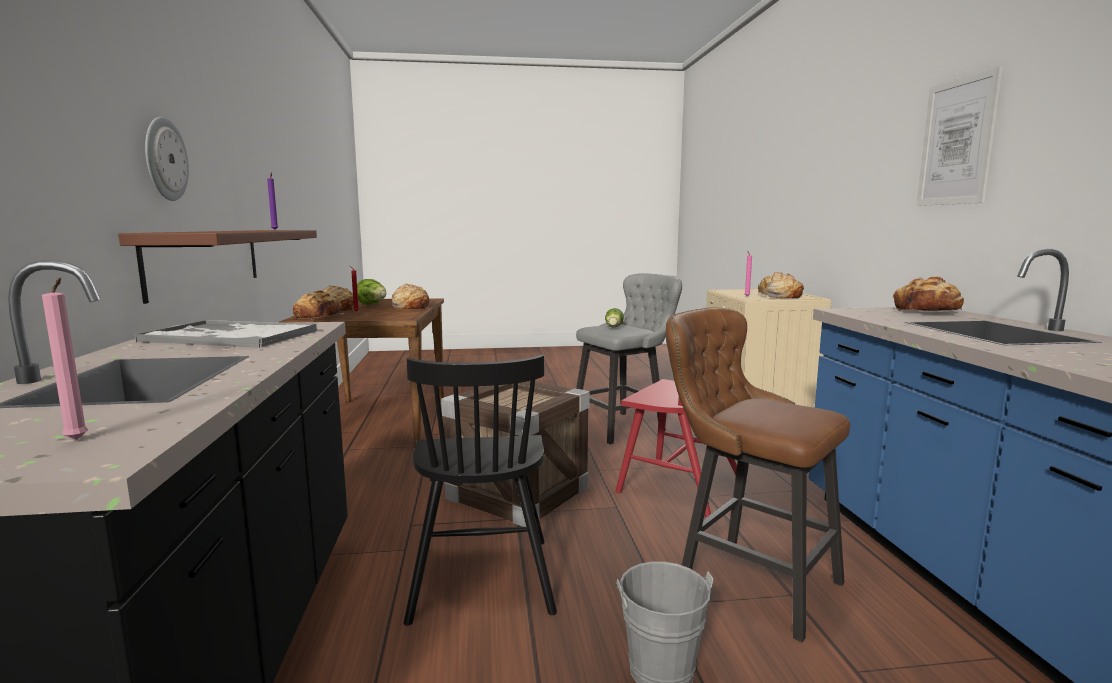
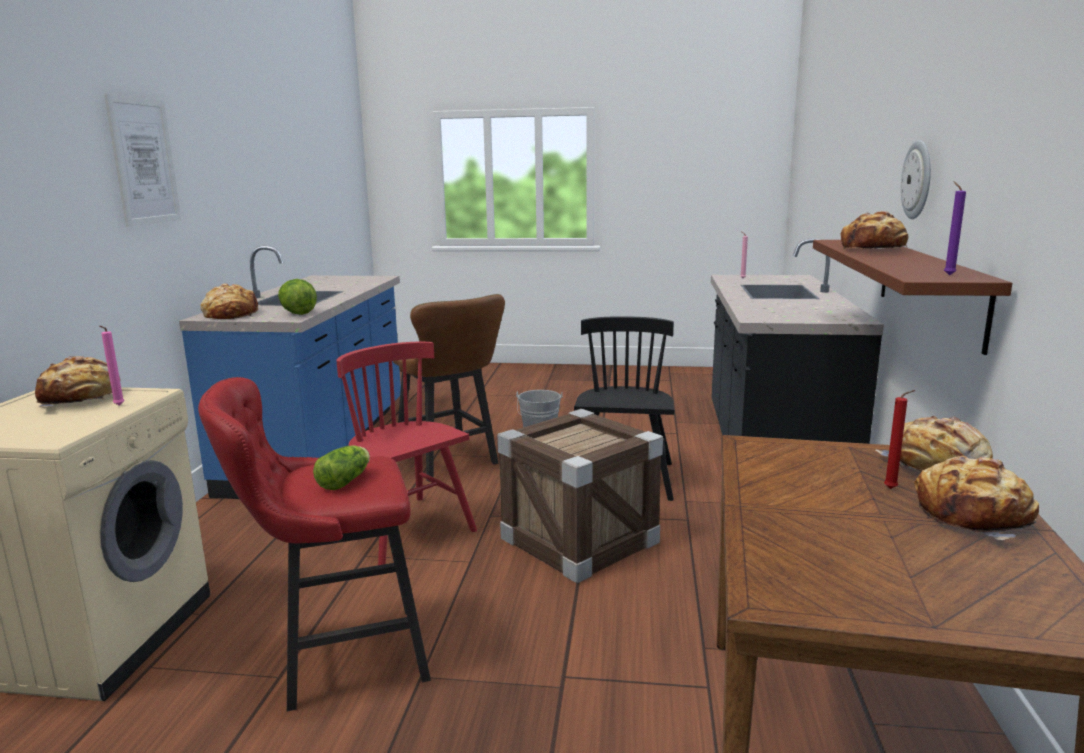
camera: 165 degrees left, 5 degrees up
tray [134,320,318,348] -> none
lettuce [357,279,387,305] -> lettuce moved to [278,279,317,315]
bread [392,284,430,309] -> bread moved to [841,211,909,250]
grey stool [576,273,682,444] -> red stool [198,377,431,712]

